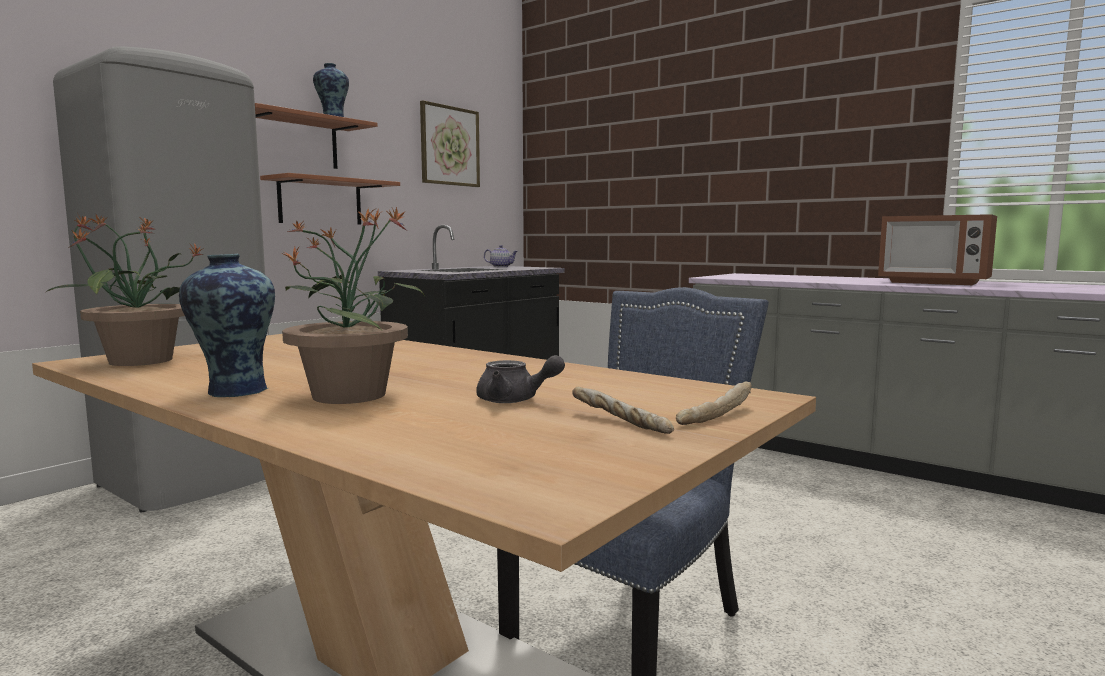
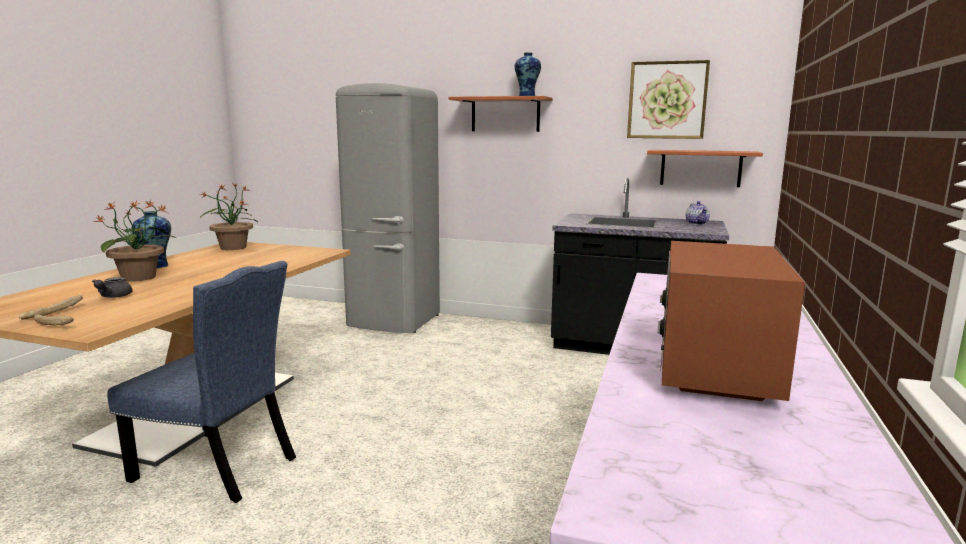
camera: 70 degrees right, 5 degrees up
shelf [260,173,400,225] -> shelf moved to [647,150,763,187]

